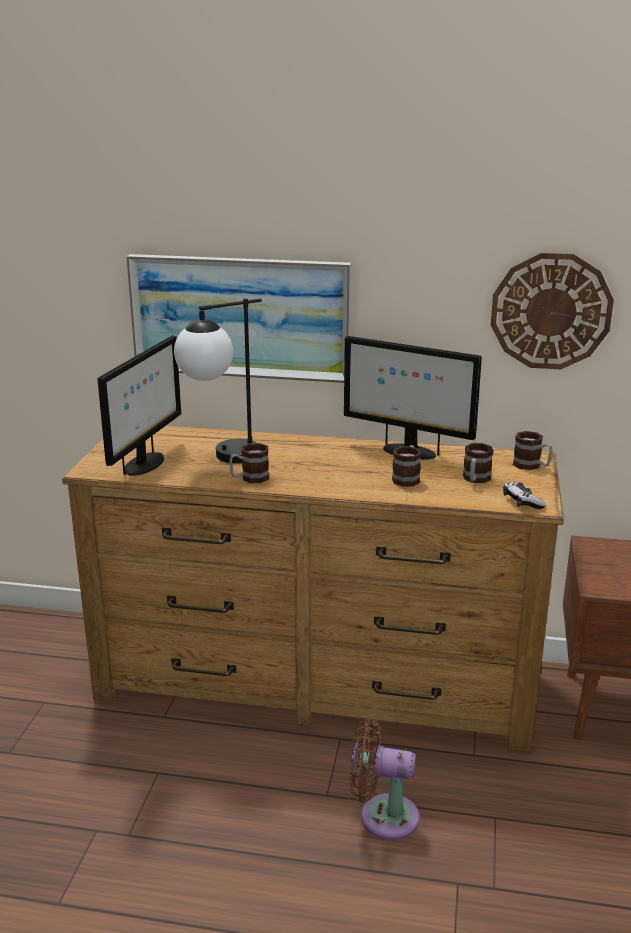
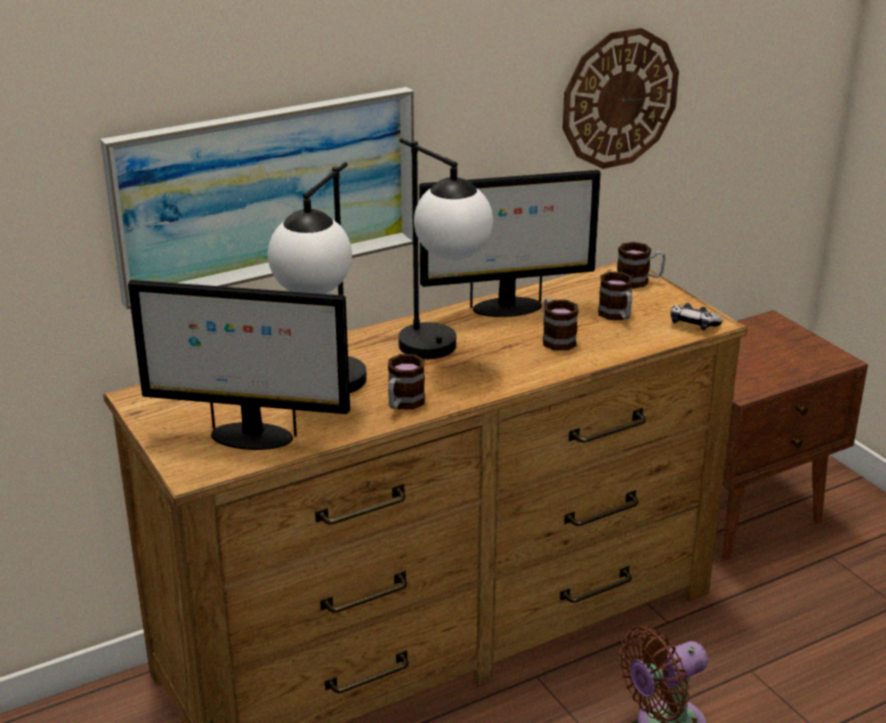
camera: 40 degrees left, 5 degrees up
monitor [97,335,181,476] -> monitor turned 120 degrees clockwise [128,280,350,450]
none -> table lamp [399,138,493,359]

